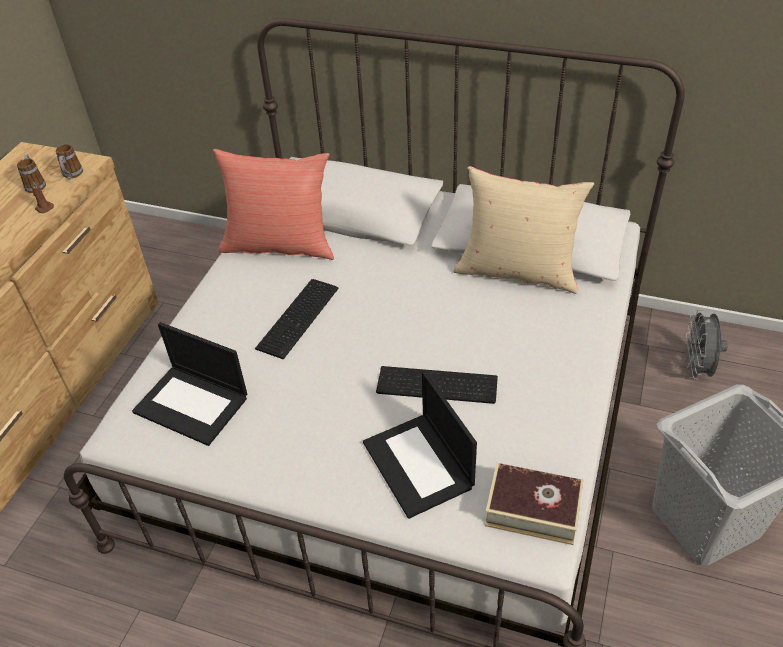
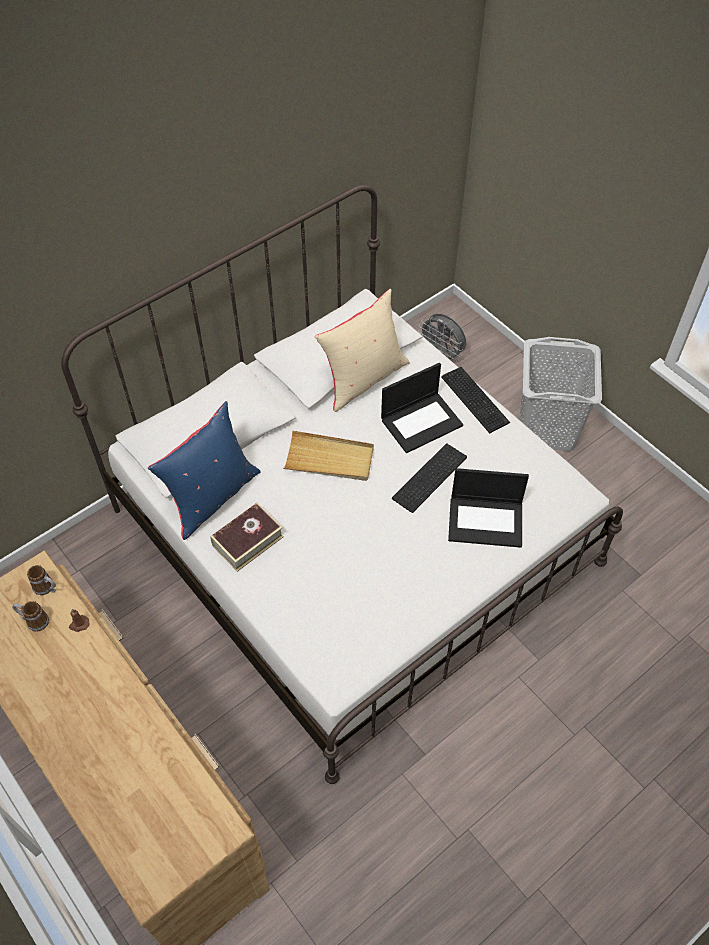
camera: 60 degrees left, 10 degrees up
laptop [132,322,247,446] -> laptop moved to [381,363,463,453]
red pillow [213,149,334,260] -> blue pillow [148,401,260,540]
keyboard [255,279,338,359] -> keyboard moved to [441,367,510,434]
book [485,463,583,545] -> book moved to [210,502,284,572]
none -> beige tray [283,430,374,481]

